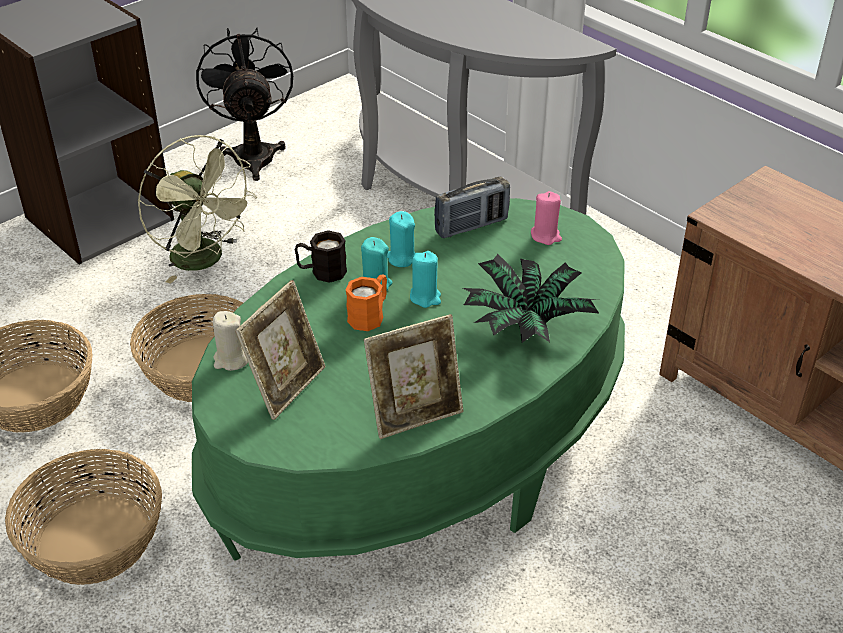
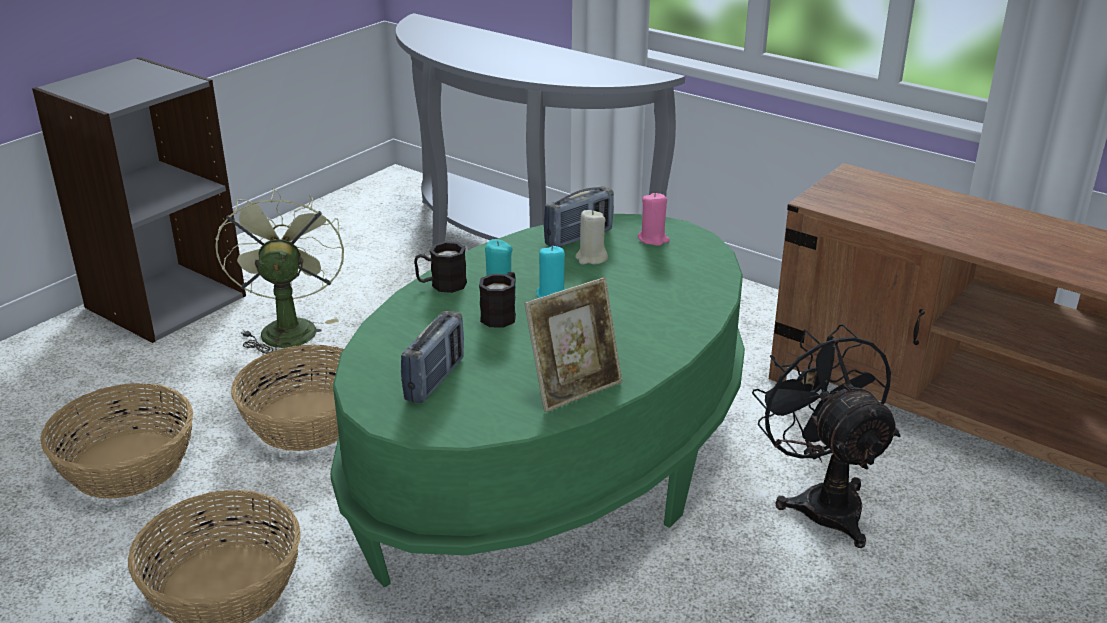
camera: 10 degrees left, 10 degrees down
green fan [138,135,257,284] -> green fan turned 135 degrees counterclockwise [215,188,344,355]
black fan [196,28,293,181] -> black fan moved to [752,324,900,548]
beige candle [213,311,248,371] -> beige candle moved to [575,210,608,265]
picture frame [235,280,326,420] -> radio [401,311,464,403]
orange mug [346,274,387,331] -> black mug [479,272,516,328]
turquoise candle [387,211,415,267] -> none
potted plant [463,254,599,343] -> none

